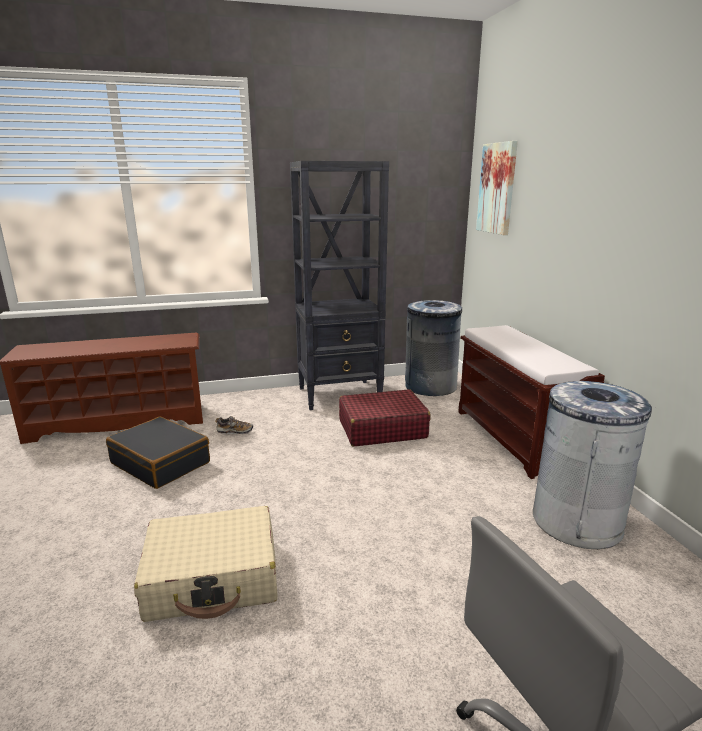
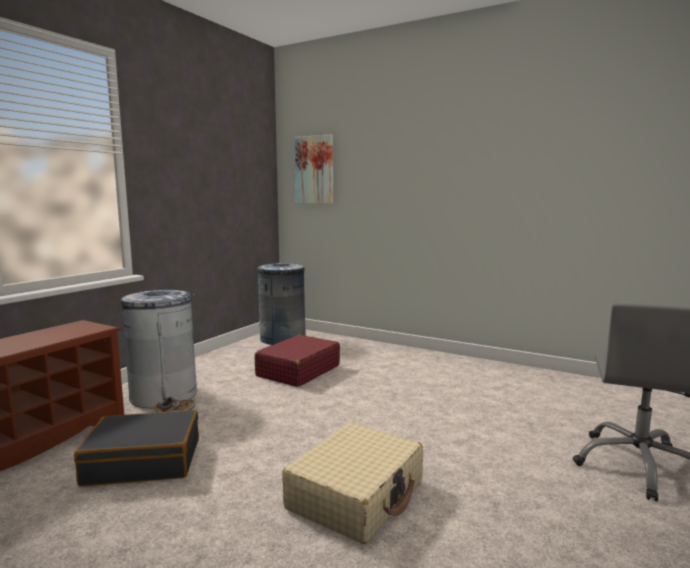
camera: 45 degrees left, 10 degrees down
black bookcase [290,161,389,410] -> none
brown bench [458,325,605,479] -> none
grey trash can [533,381,656,549] -> grey trash can moved to [121,290,197,408]

